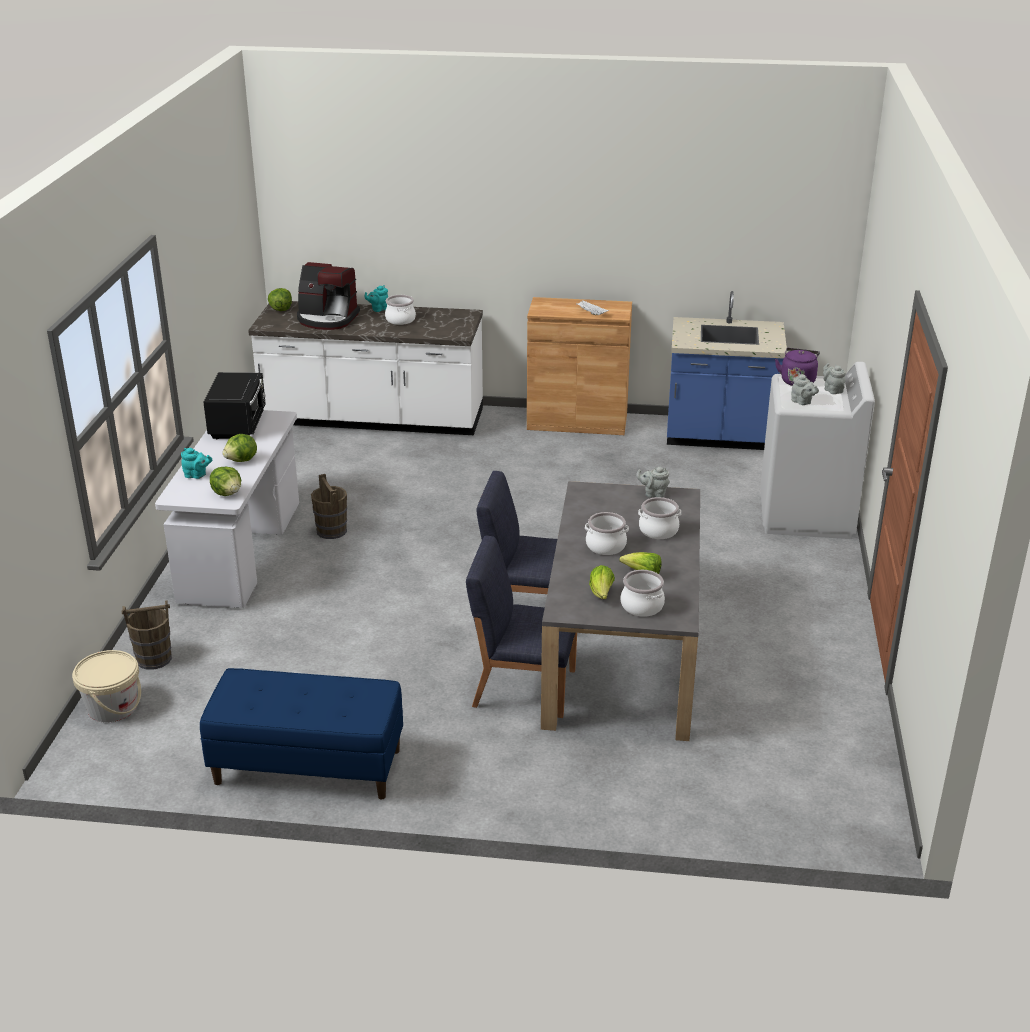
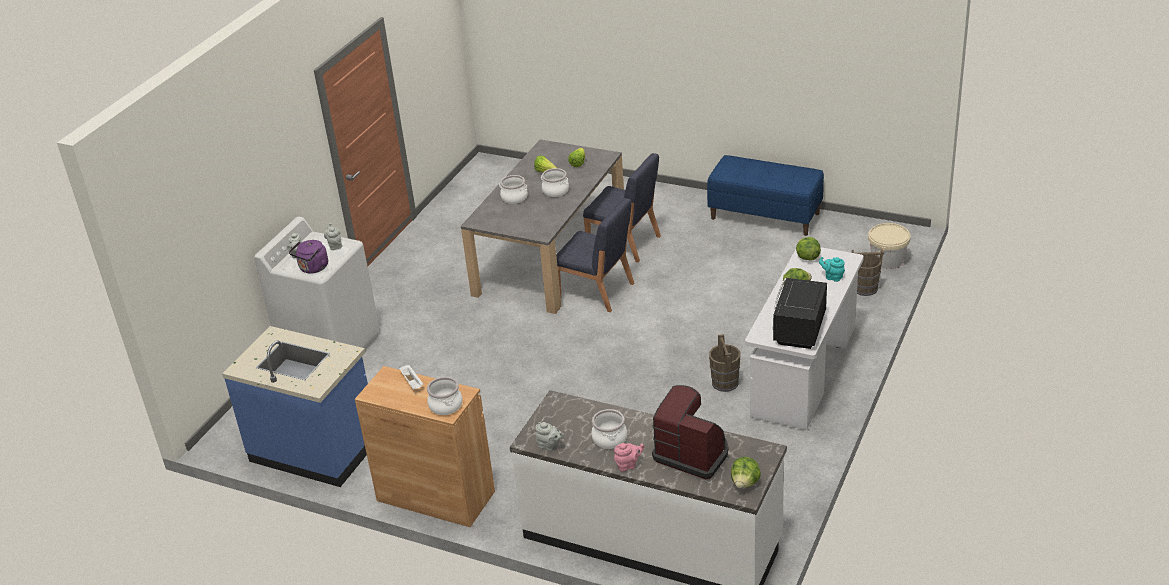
camera: 160 degrees left, 5 degrees up
turquoise teapot [365,285,388,312] -> pink teapot [614,443,644,471]
cooking pot [621,570,665,617] -> cooking pot moved to [427,377,462,415]
grey teapot [636,467,670,498] -> grey teapot moved to [535,422,564,451]

